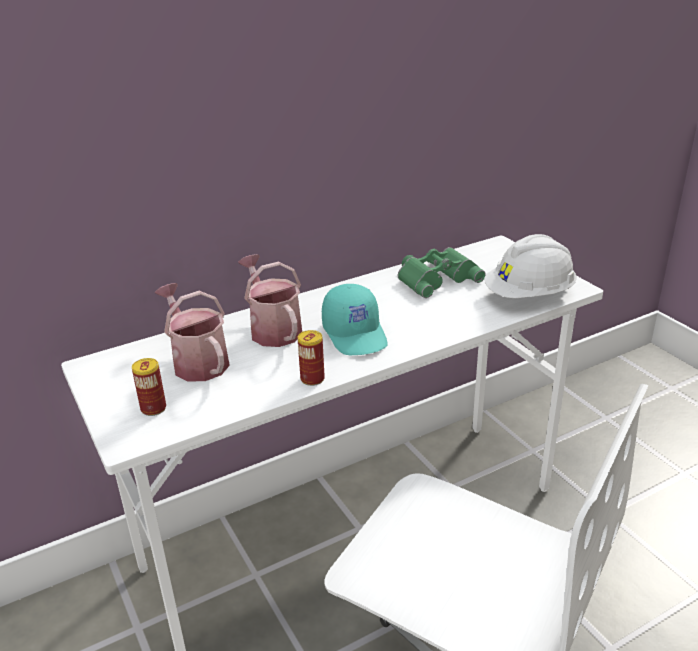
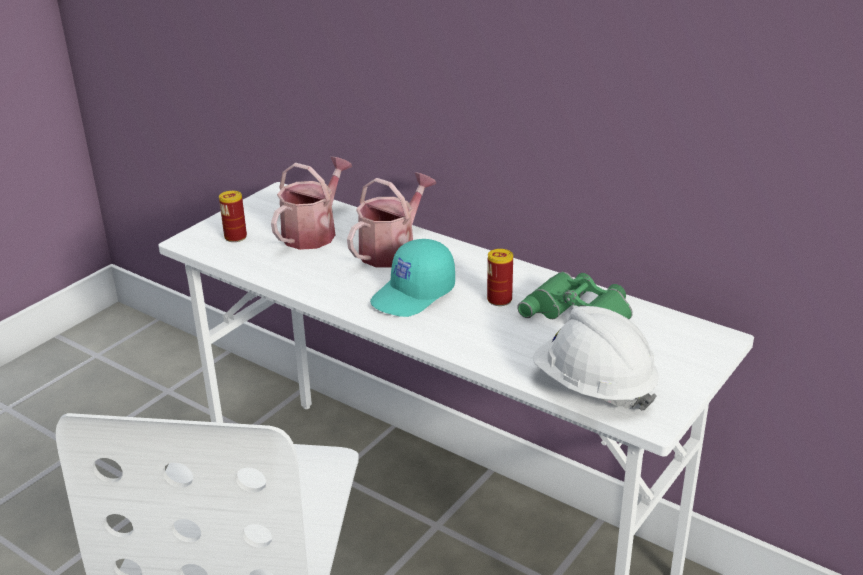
camera: 65 degrees right, 0 degrees up
can [298,330,325,386] -> can moved to [487,249,513,306]

